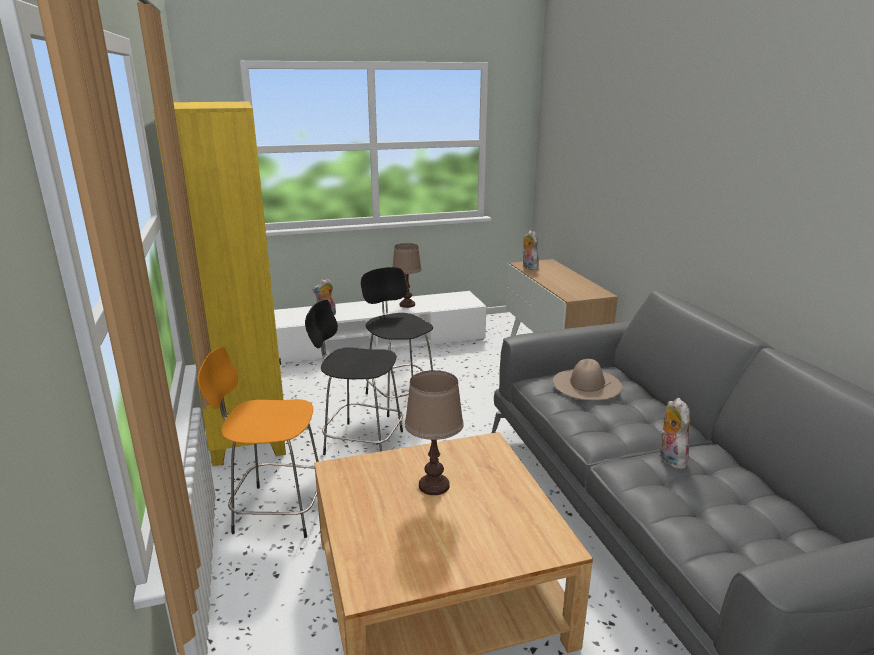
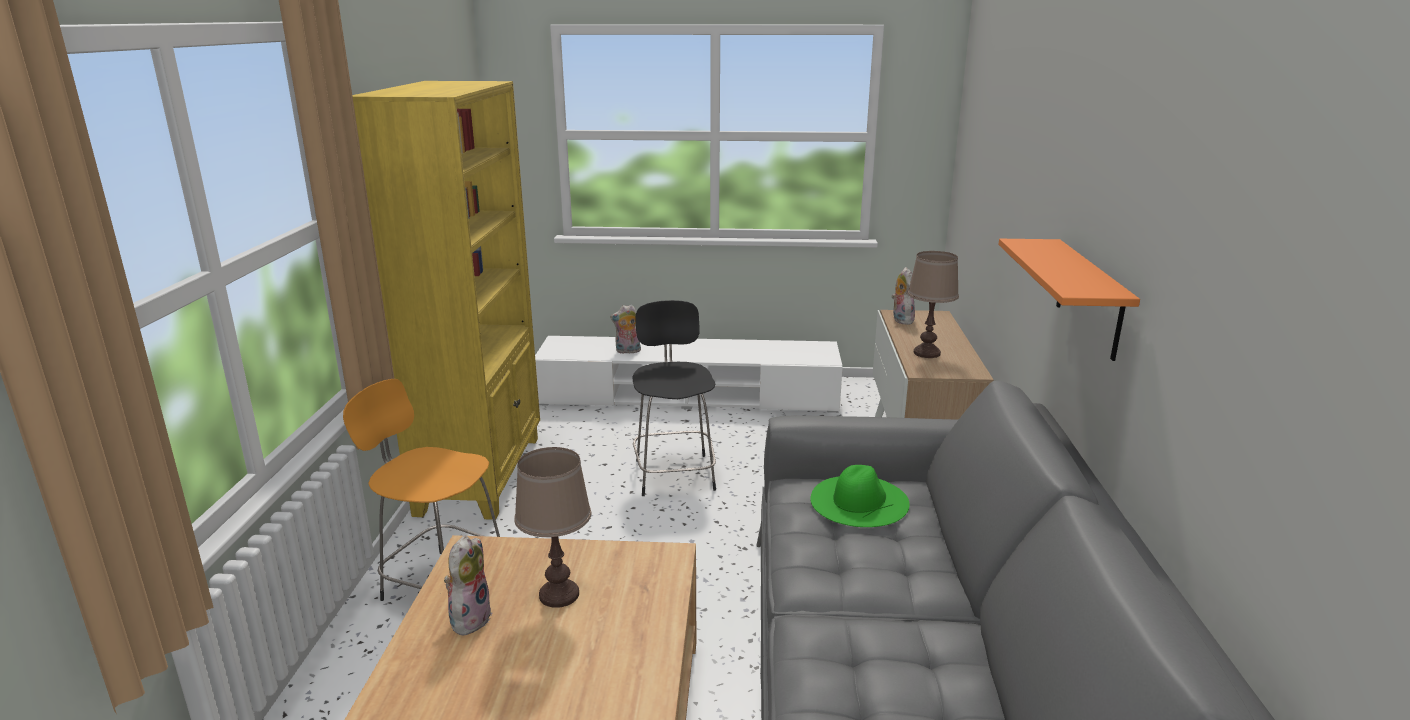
camera: 20 degrees right, 0 degrees up
black stool [305,300,403,455] -> none
brown table lamp [393,243,422,308] -> brown table lamp moved to [908,251,959,358]
beige hat [553,359,623,400] -> green hat [810,465,910,527]
plush toy [659,398,690,469] -> plush toy moved to [444,536,493,635]
none -> orange shelf [998,239,1140,361]

